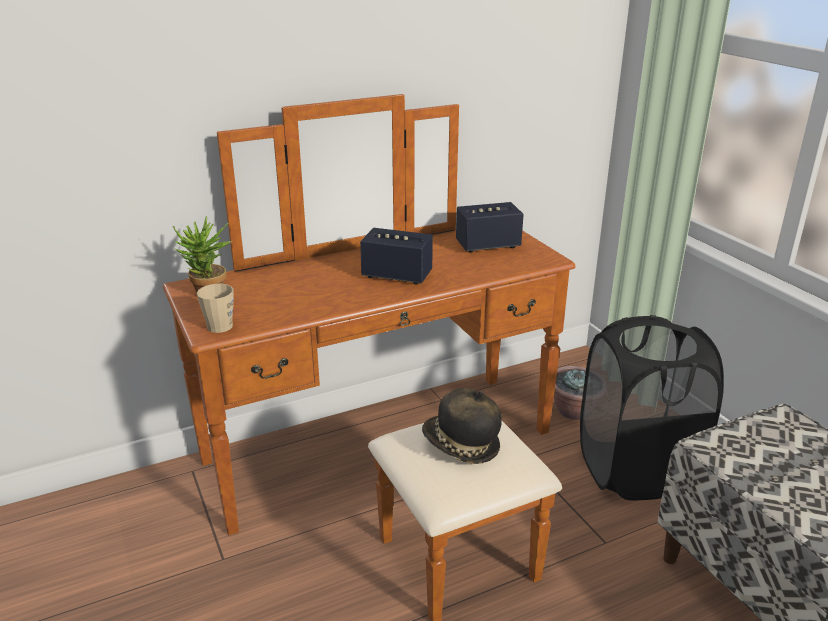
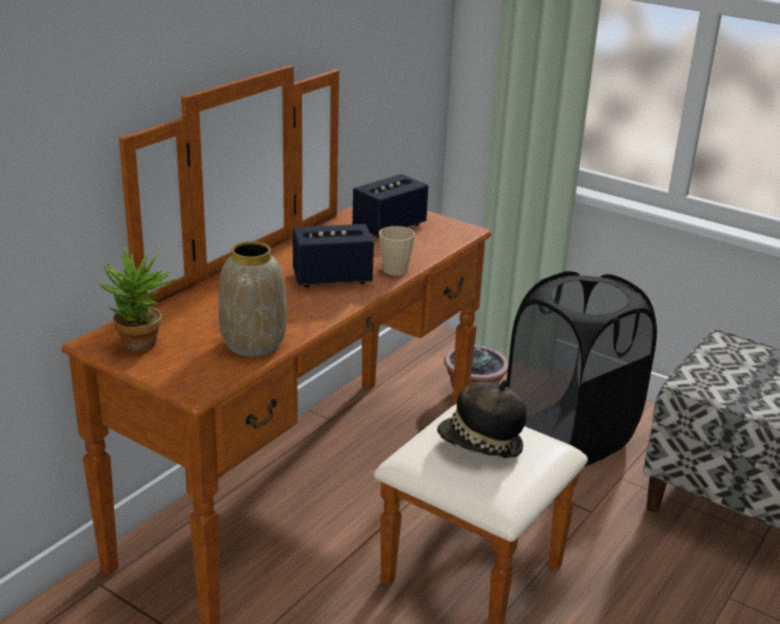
camera: 30 degrees left, 0 degrees up
beige mug [197,284,234,333] -> beige mug moved to [379,226,415,276]
none -> vase [218,241,287,357]

